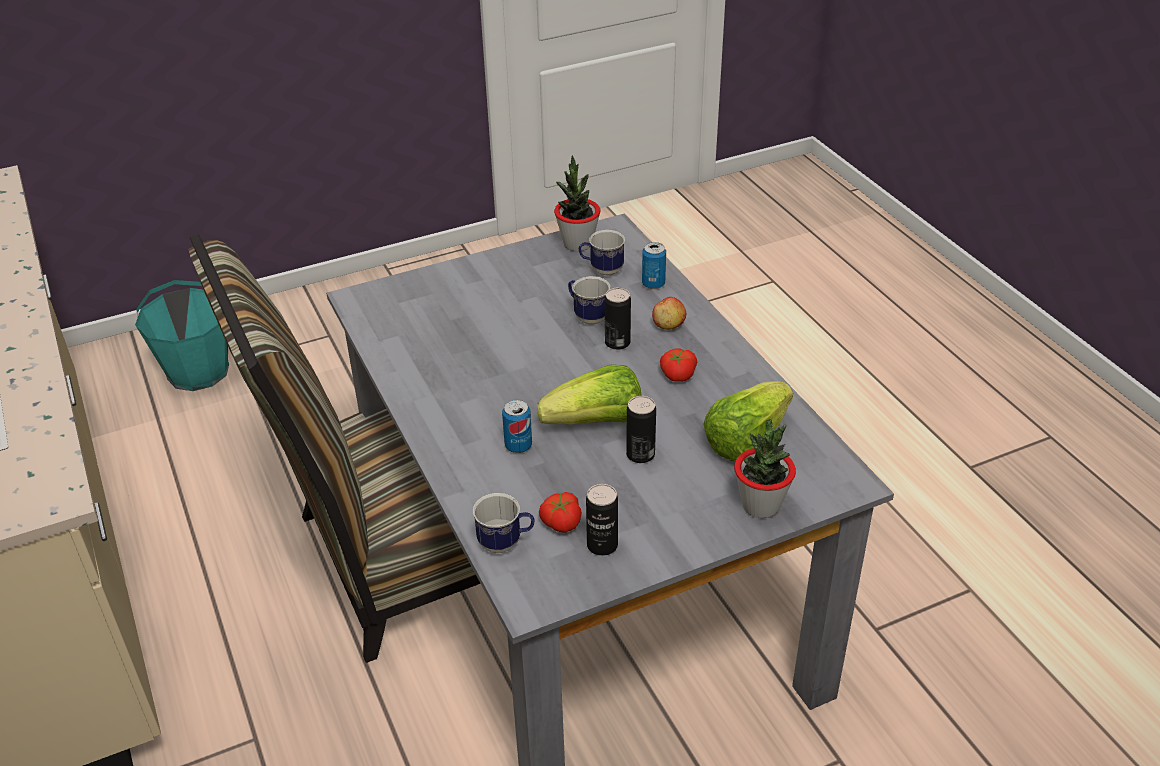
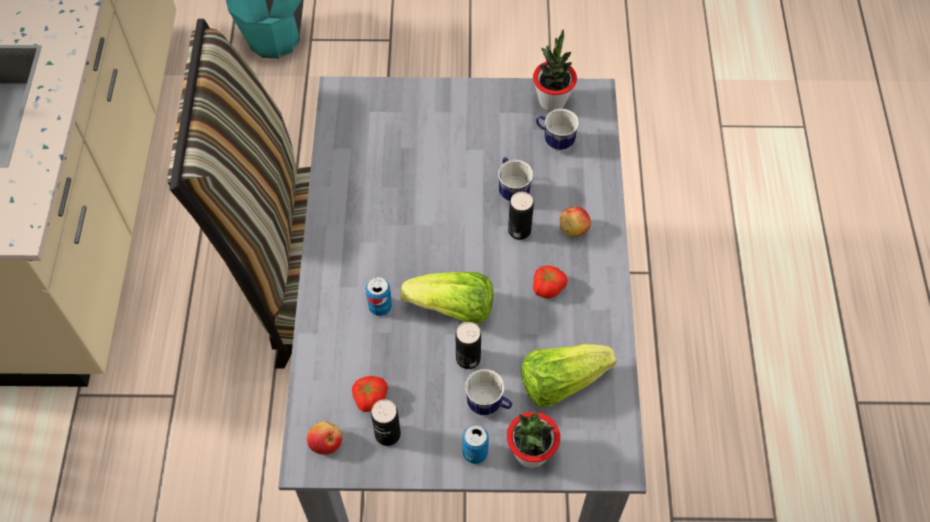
camera: 25 degrees right, 20 degrees up
mug [473,493,535,553] -> mug moved to [465,369,512,416]
can [642,242,666,289] -> can moved to [462,425,489,464]
none -> apple [307,421,342,455]

